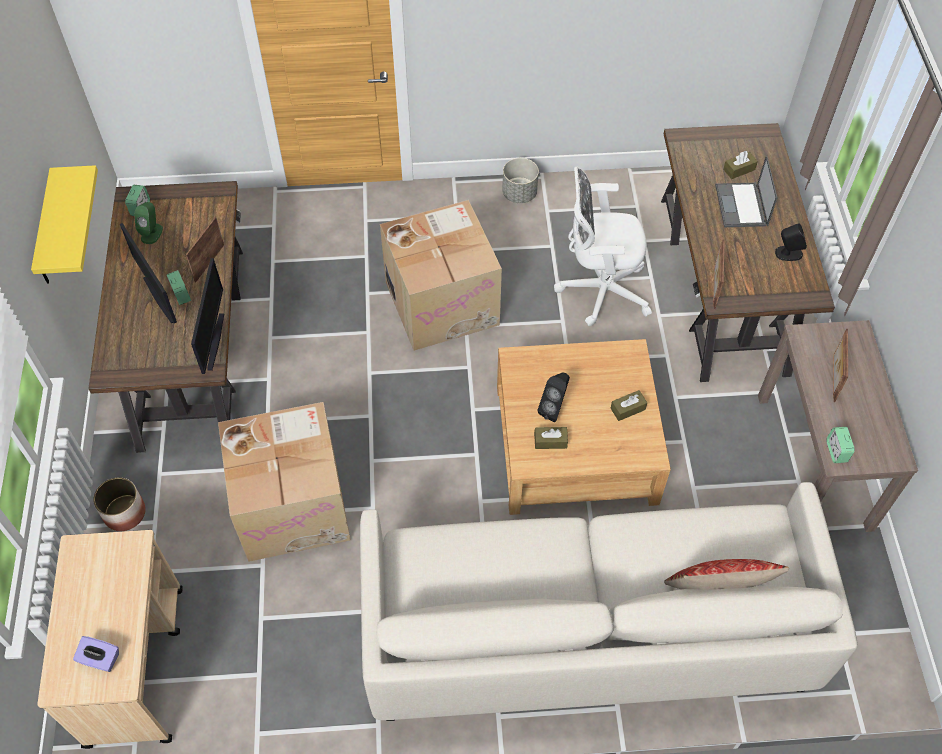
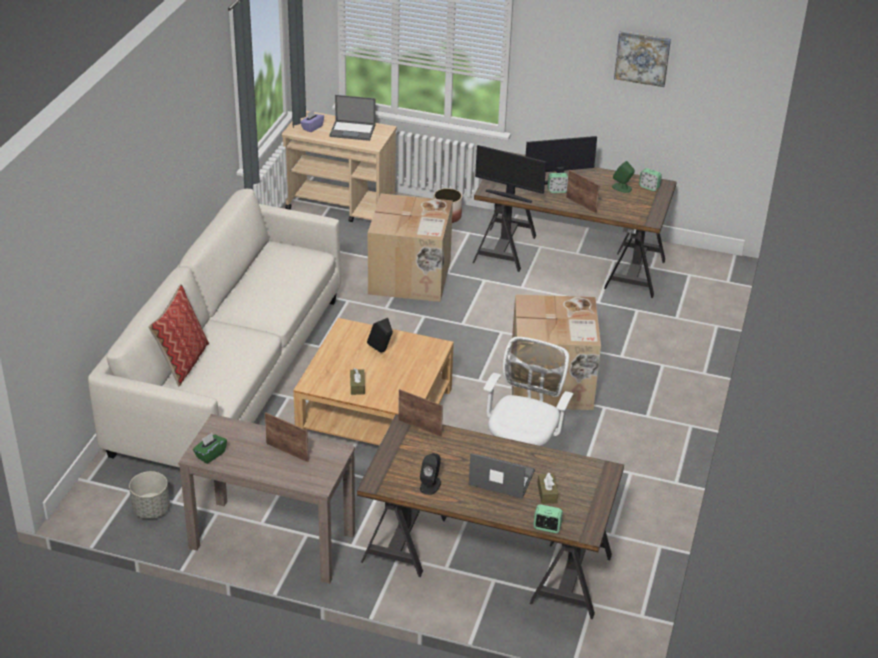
camera: 110 degrees right, 20 degrees down
yellow shelf [31,165,98,284] -> none
grey planter [502,158,539,203] -> grey planter moved to [129,471,170,519]
brown tissue box [534,427,568,449] -> none
alarm clock [827,427,855,463] -> alarm clock moved to [533,504,563,533]
none -> green tissue box [193,433,227,464]
none -> laptop [329,95,375,141]
none -> picture [614,31,671,87]

